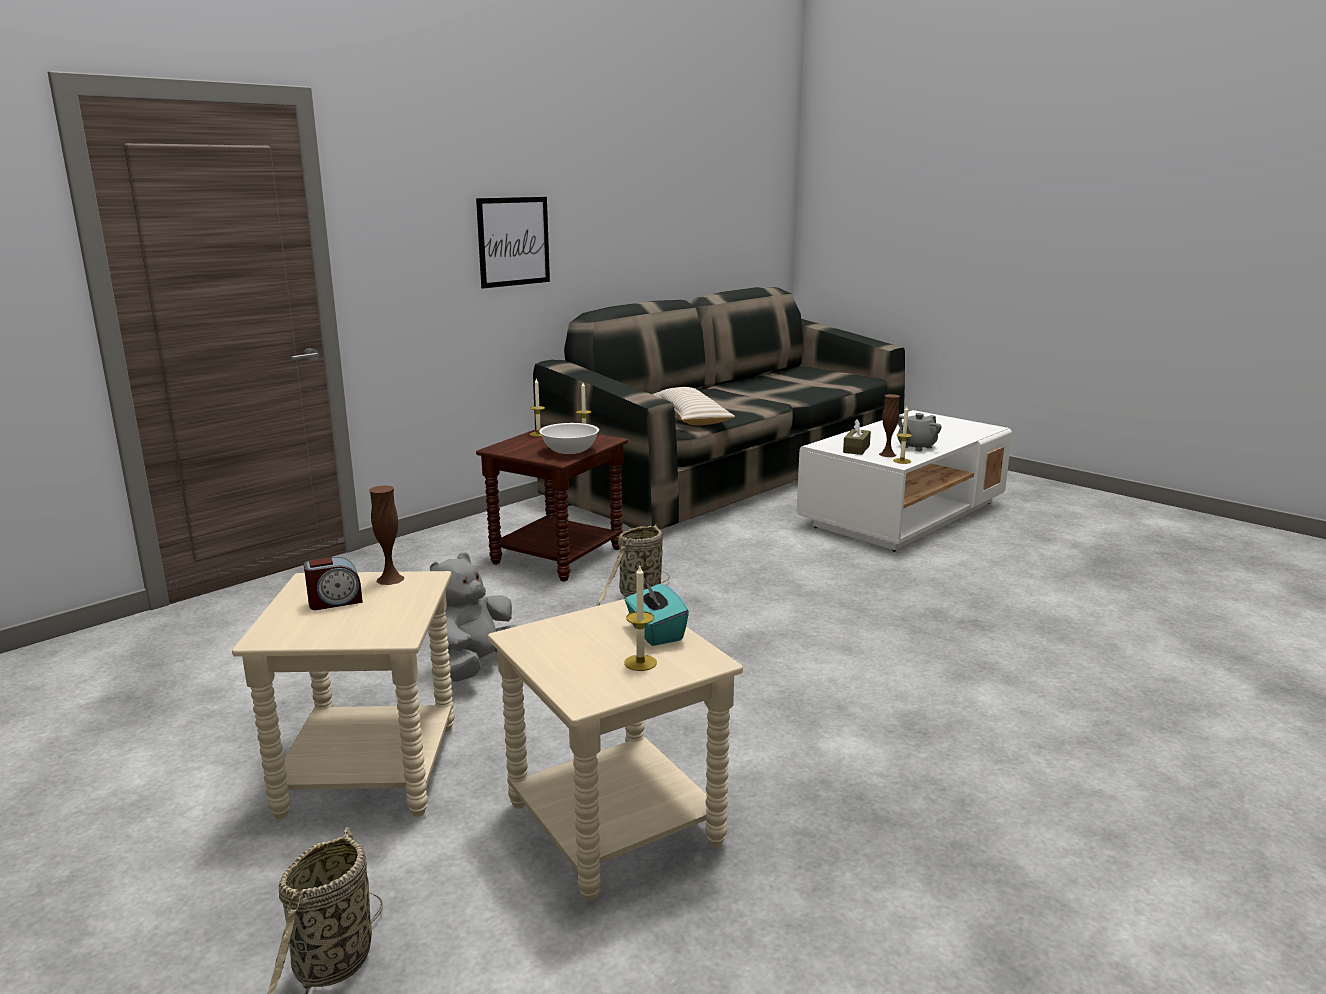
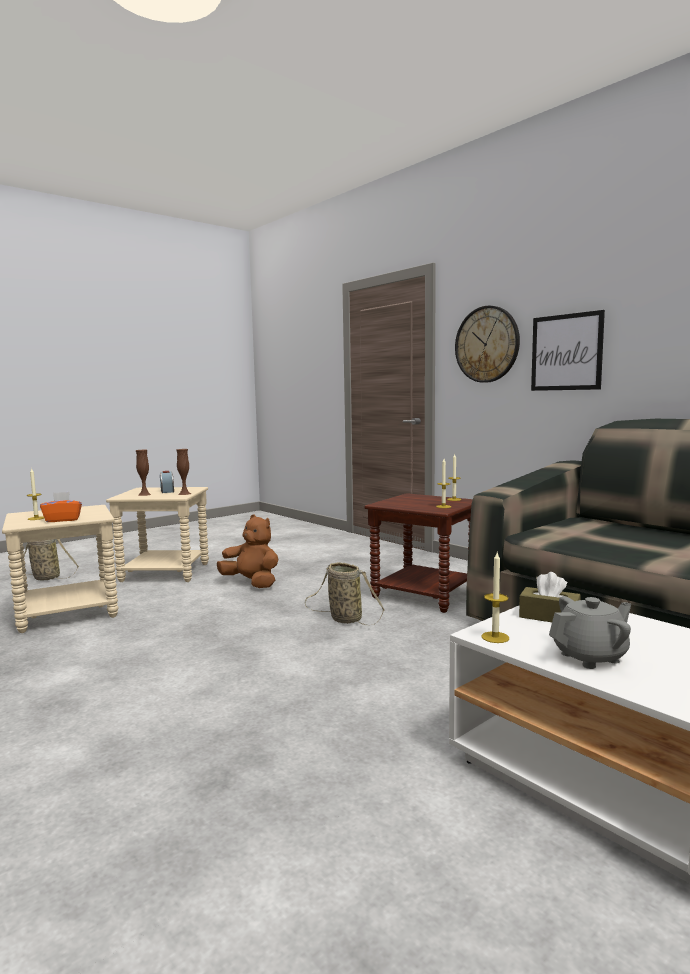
camera: 95 degrees right, 10 degrees down
grey plush toy [430,552,516,682] -> brown plush toy [217,514,278,588]
white bowl [539,423,599,454] -> none
turquoise tissue box [625,579,689,646] -> orange tissue box [40,492,82,522]
beige pillow [652,387,735,426] -> none
brown vase [879,394,900,457] -> brown vase moved to [136,450,151,496]
grey teapot [897,413,941,451] -> grey teapot turned 105 degrees clockwise [549,596,631,669]
none -> wall clock [455,306,520,383]

